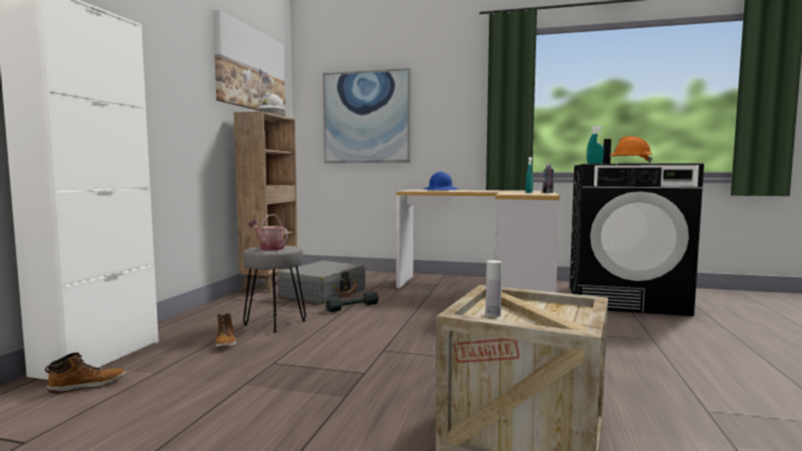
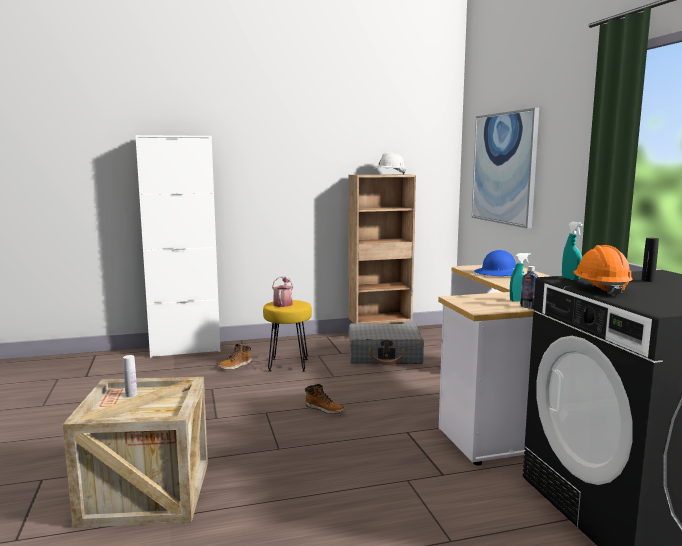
camera: 60 degrees right, 5 degrees up
boot [45,352,126,393] -> boot moved to [305,384,345,414]
picture [213,10,286,116] -> none
grey stool [243,245,306,333] -> yellow stool [263,300,312,372]
grey dumbbell [326,292,379,312] -> none

